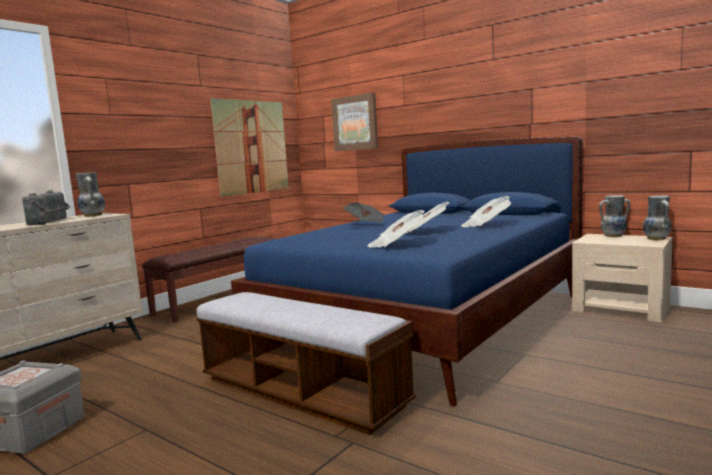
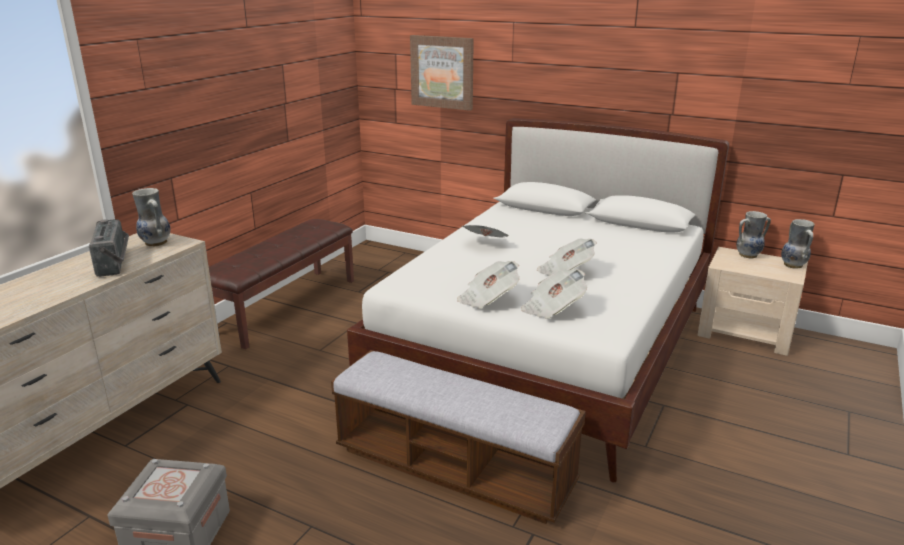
camera: 10 degrees left, 15 degrees up
picture [210,98,289,197] -> none
blue bed [231,137,582,406] -> white bed [347,118,729,483]
newspaper [461,196,511,227] -> newspaper moved to [457,261,520,309]

